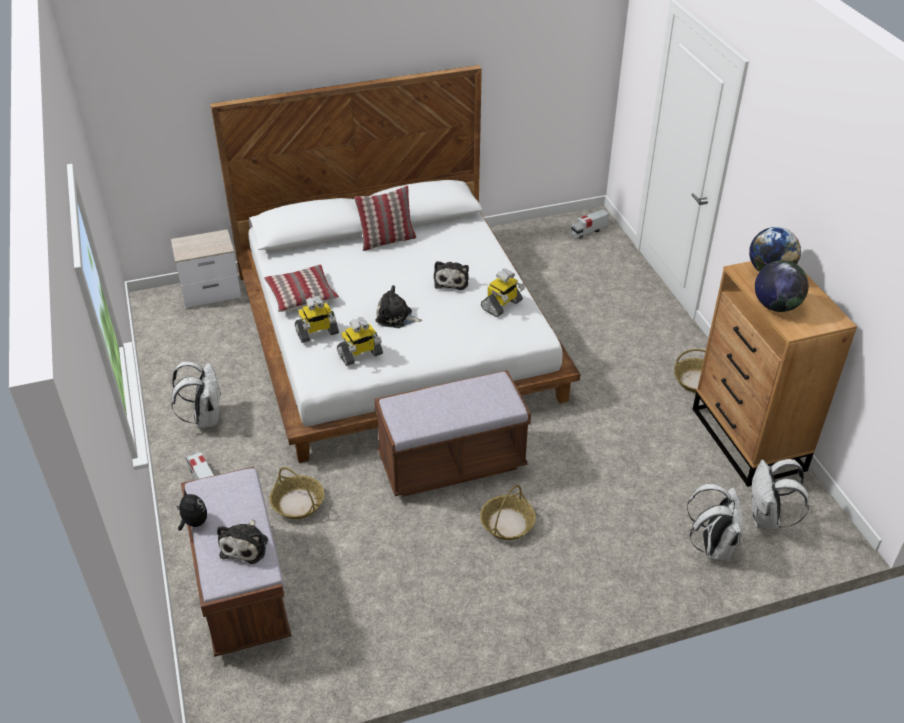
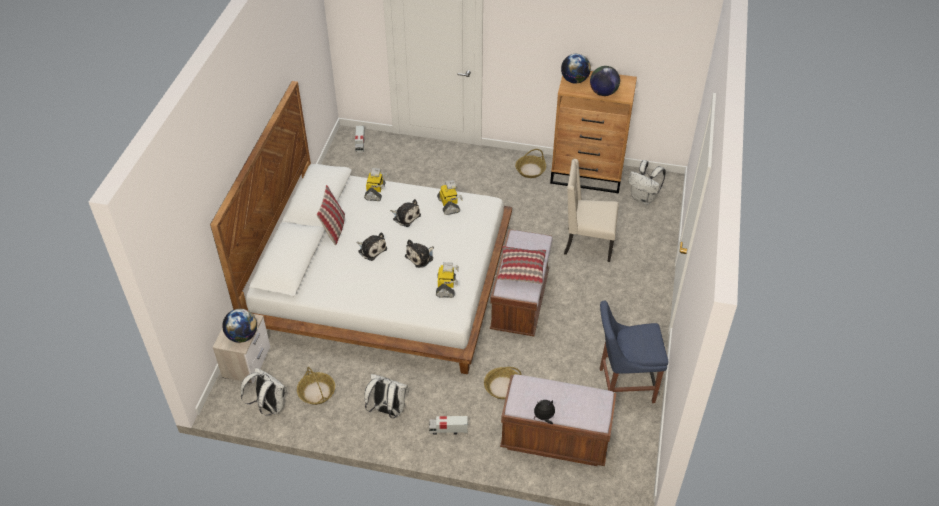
camera: 60 degrees left, 5 degrees up
plush toy [217,519,268,564] -> plush toy moved to [356,232,387,261]
pillow [264,264,339,312] -> pillow moved to [497,246,546,285]
toy robot [295,296,339,343] -> toy robot moved to [364,168,387,201]
basket [480,485,536,540] -> basket moved to [297,367,335,405]
white backpack [687,483,743,560] -> white backpack moved to [241,368,288,416]
none -> globe [222,309,257,343]
none -> beige chair [564,159,619,262]
none -> blue chair [600,301,668,403]

